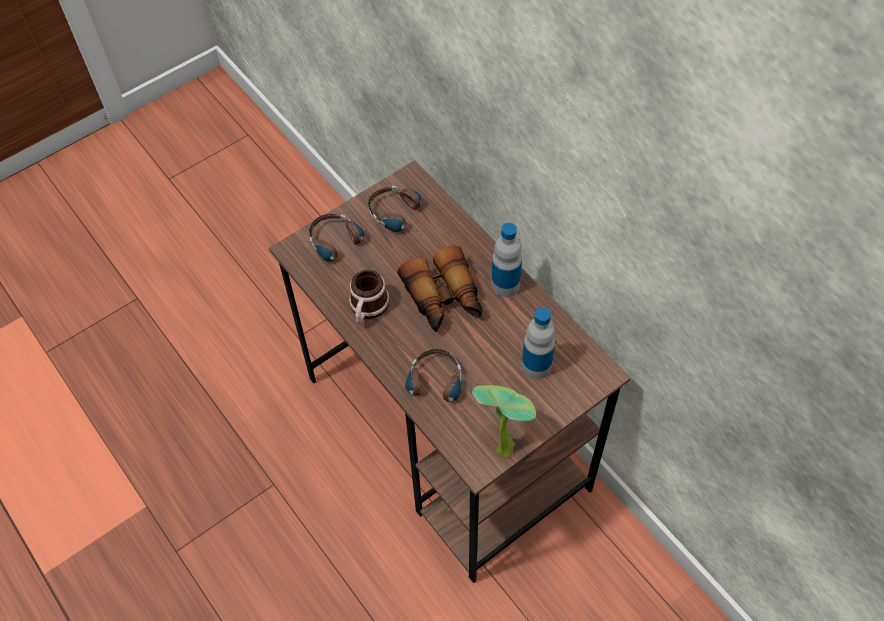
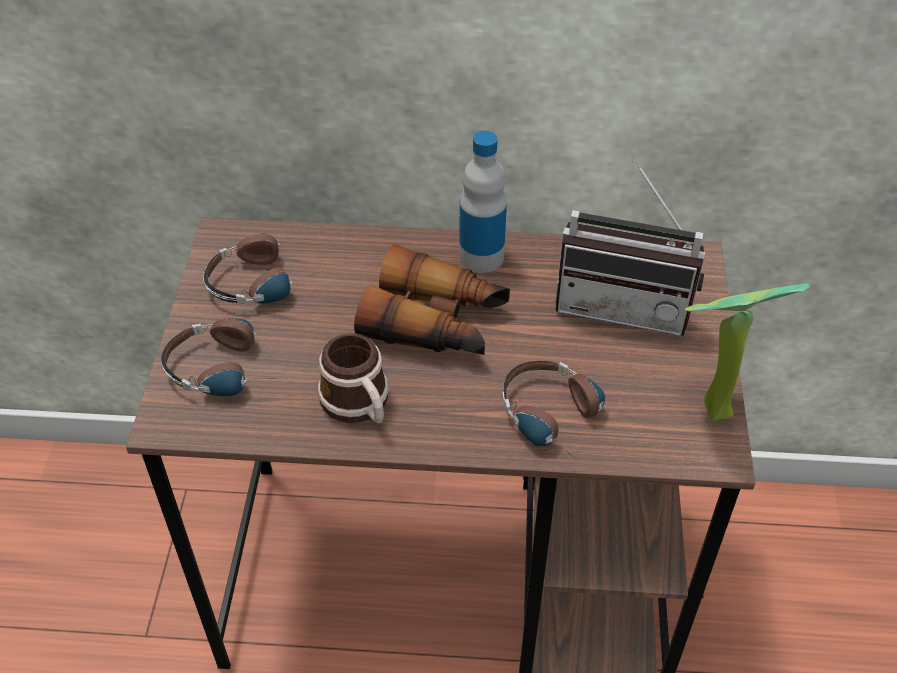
camera: 50 degrees left, 10 degrees down
bottle [522,307,555,379] -> radio [555,159,705,336]

